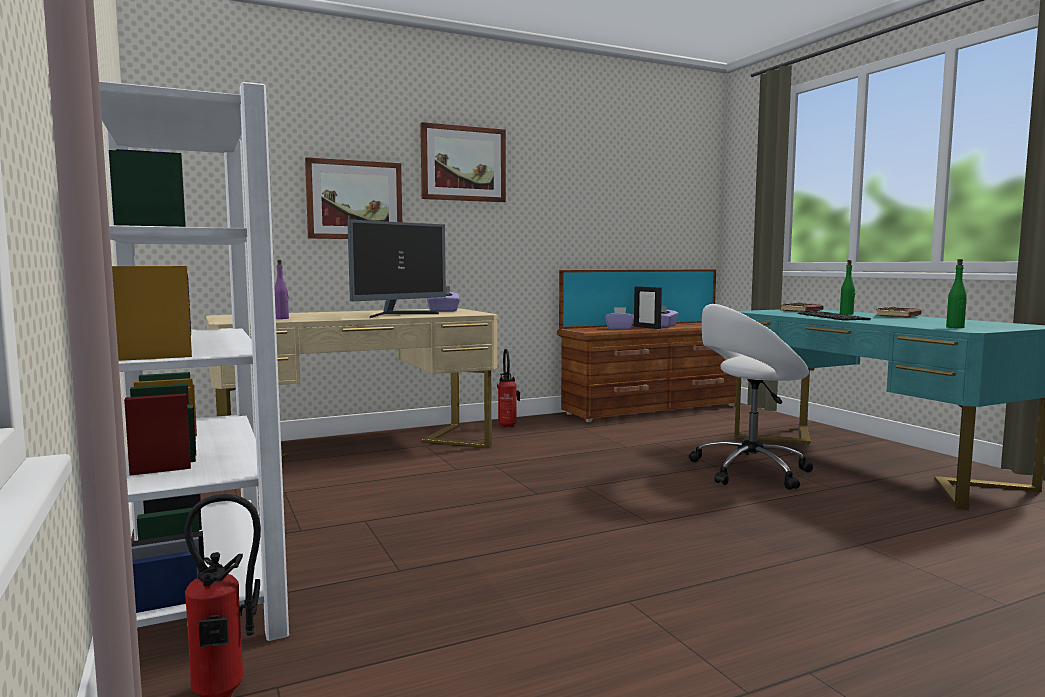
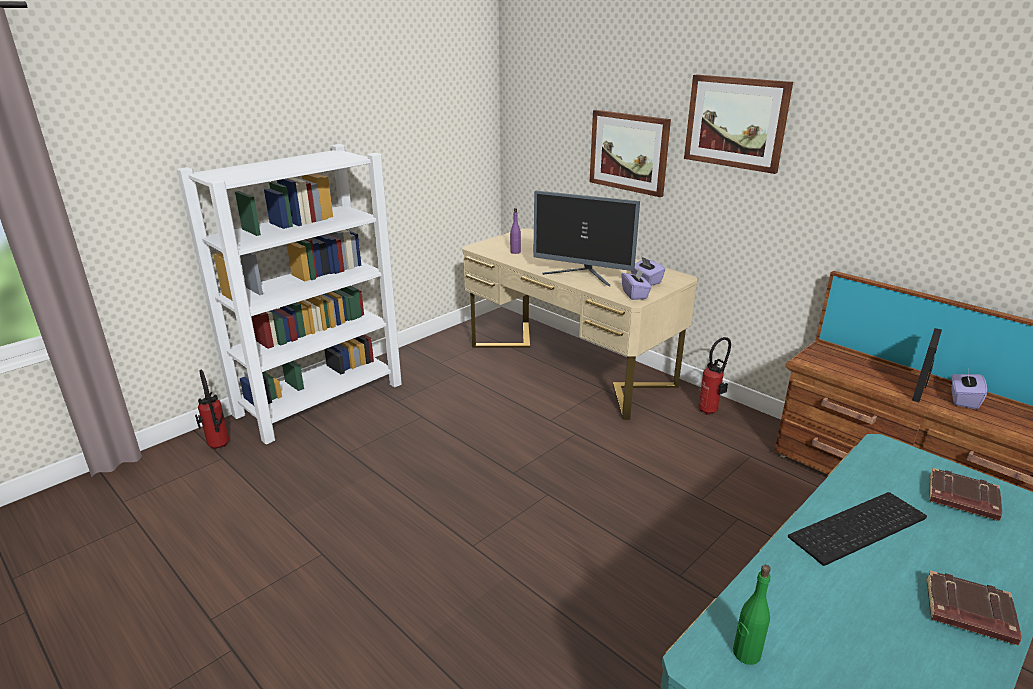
camera: 70 degrees right, 20 degrees up
purple tissue box [605,307,634,330] -> purple tissue box moved to [621,269,652,300]
white office chair [689,304,813,490] -> none
green bottle [840,260,855,315] -> none

